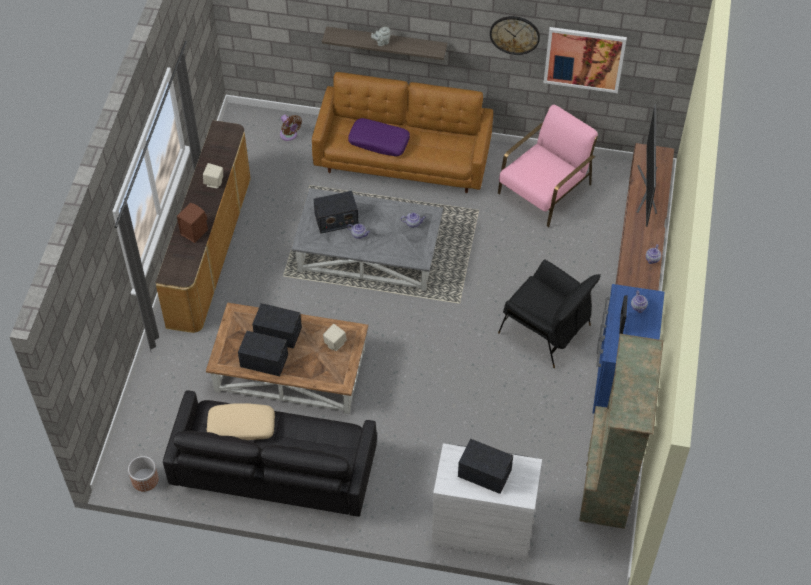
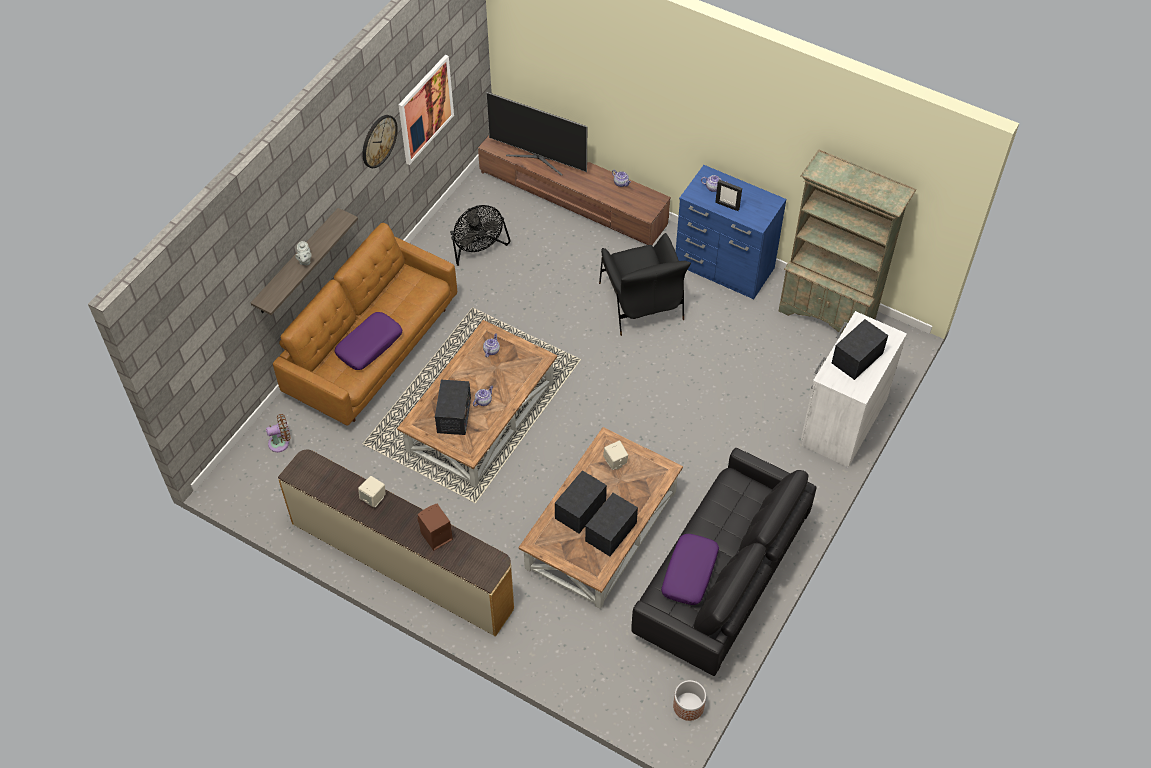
camera: 70 degrees left, 0 degrees up
beige pillow [206,403,275,440] -> purple pillow [661,534,719,605]
grey coffee table [291,188,443,291] -> brown coffee table [397,320,557,488]
pink armchair [498,105,598,227] -> black fan [450,205,510,266]
black armchair [498,259,601,368] -> black armchair turned 105 degrees clockwise [599,233,691,336]

